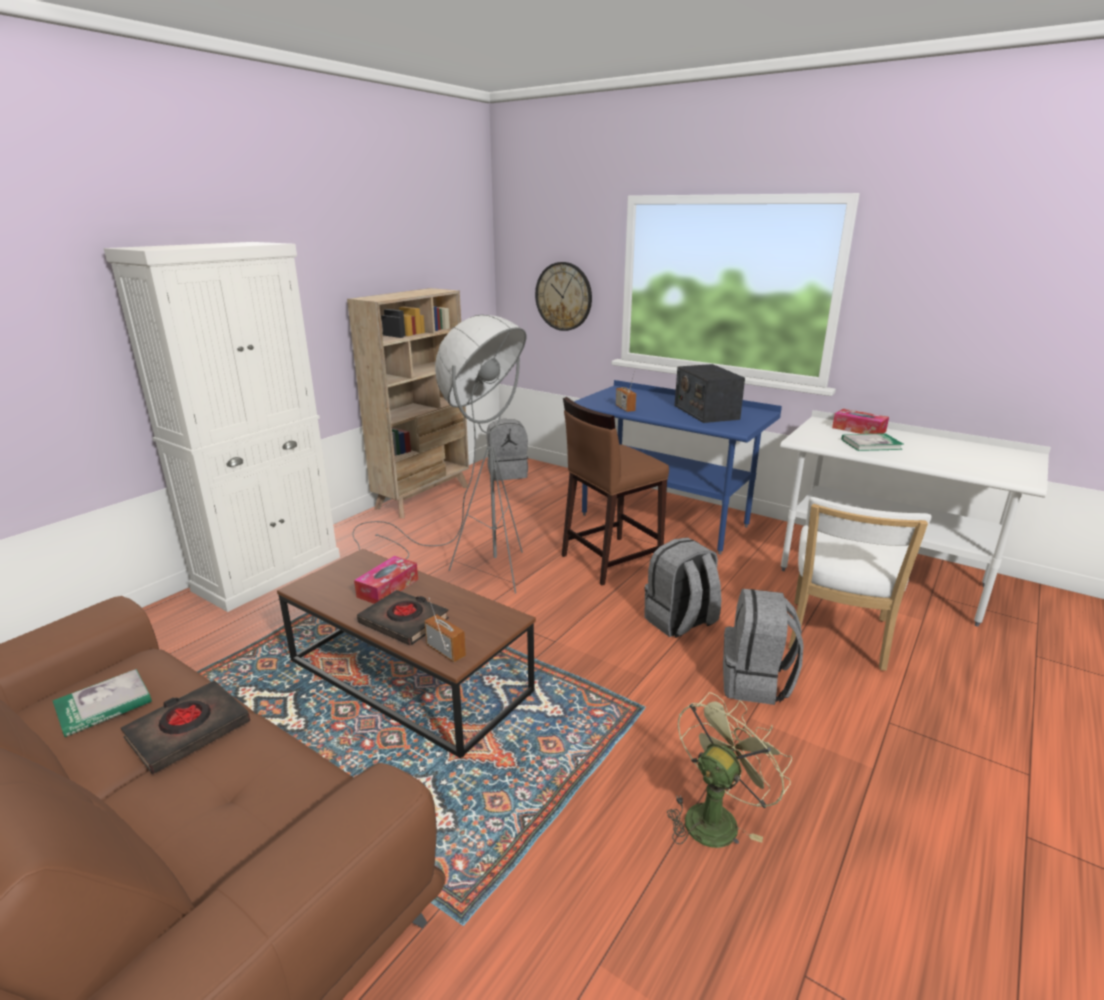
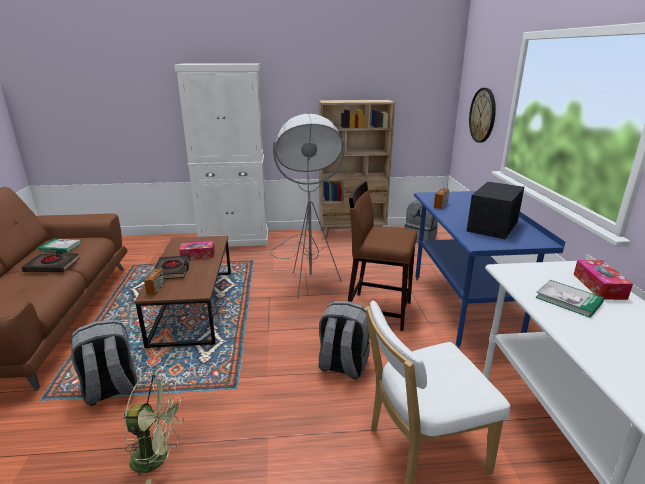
camera: 50 degrees right, 0 degrees up
grey backpack [723,589,803,705] -> grey backpack moved to [71,319,137,406]

